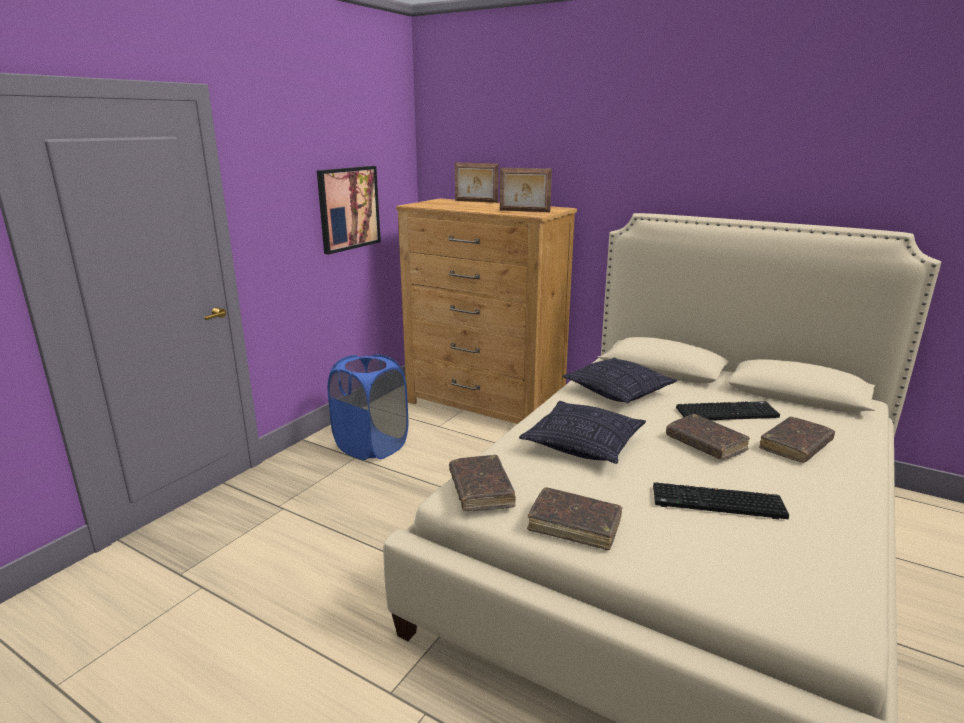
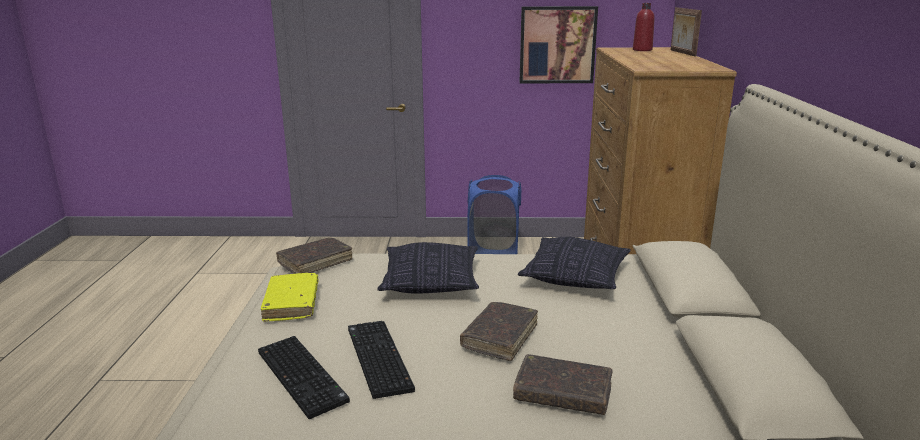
camera: 60 degrees right, 0 degrees up
picture frame [500,168,552,212] -> none
brown book [527,487,623,550] -> yellow book [261,273,318,322]
keyboard [676,401,780,420] -> keyboard moved to [258,336,350,419]
none -> red bottle [633,3,655,51]

